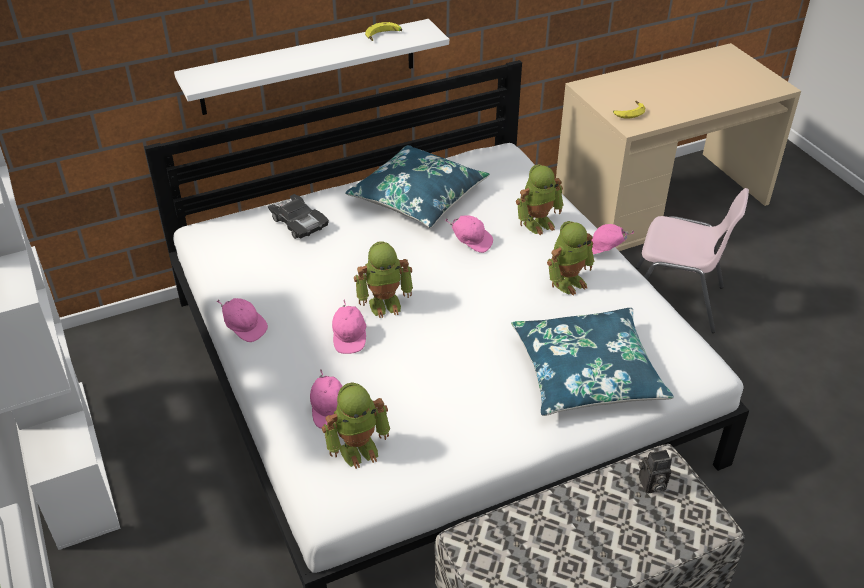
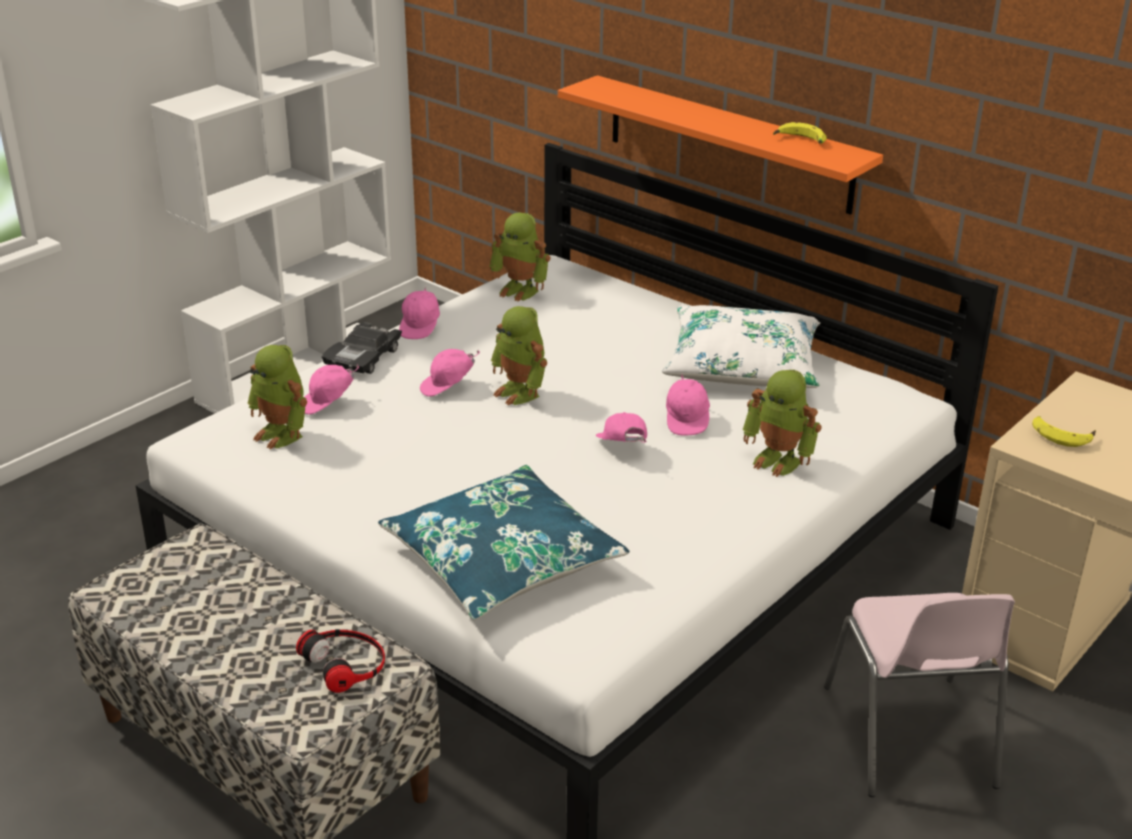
camera: 65 degrees right, 10 degrees down
white shelf [174,19,449,115] -> orange shelf [558,75,883,215]
black toy car [268,194,329,239] -> black toy car moved to [322,322,402,374]
blue pillow [345,145,490,228] -> white pillow [662,305,820,388]
toy robot [547,221,594,296] -> toy robot moved to [489,212,551,301]
pink cap [591,224,634,254] -> pink cap moved to [596,412,647,443]
camera [639,450,672,493] -> headphones [296,629,385,693]

